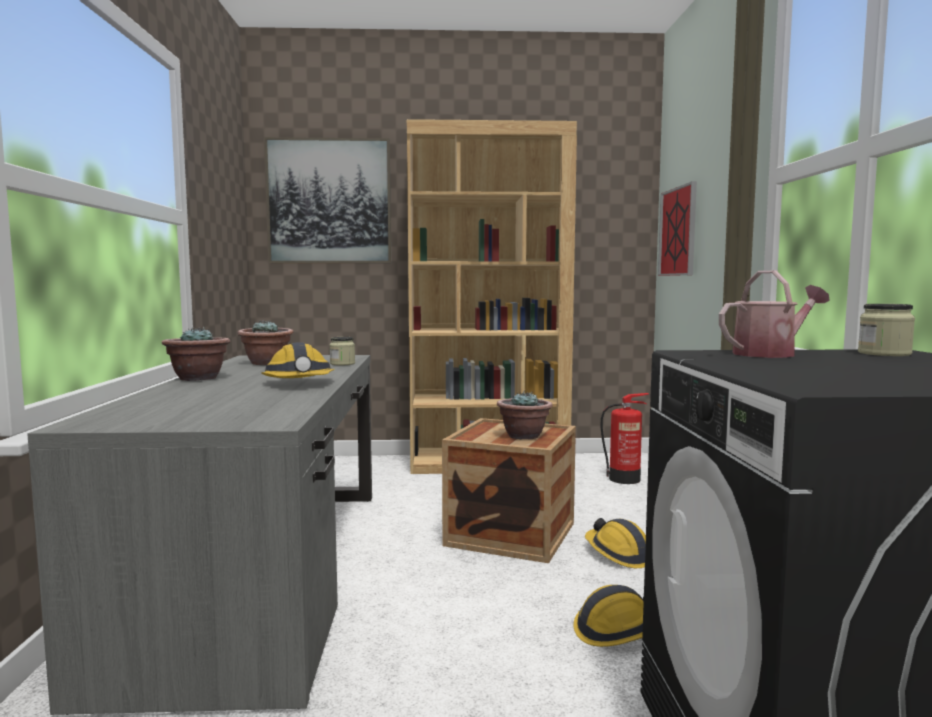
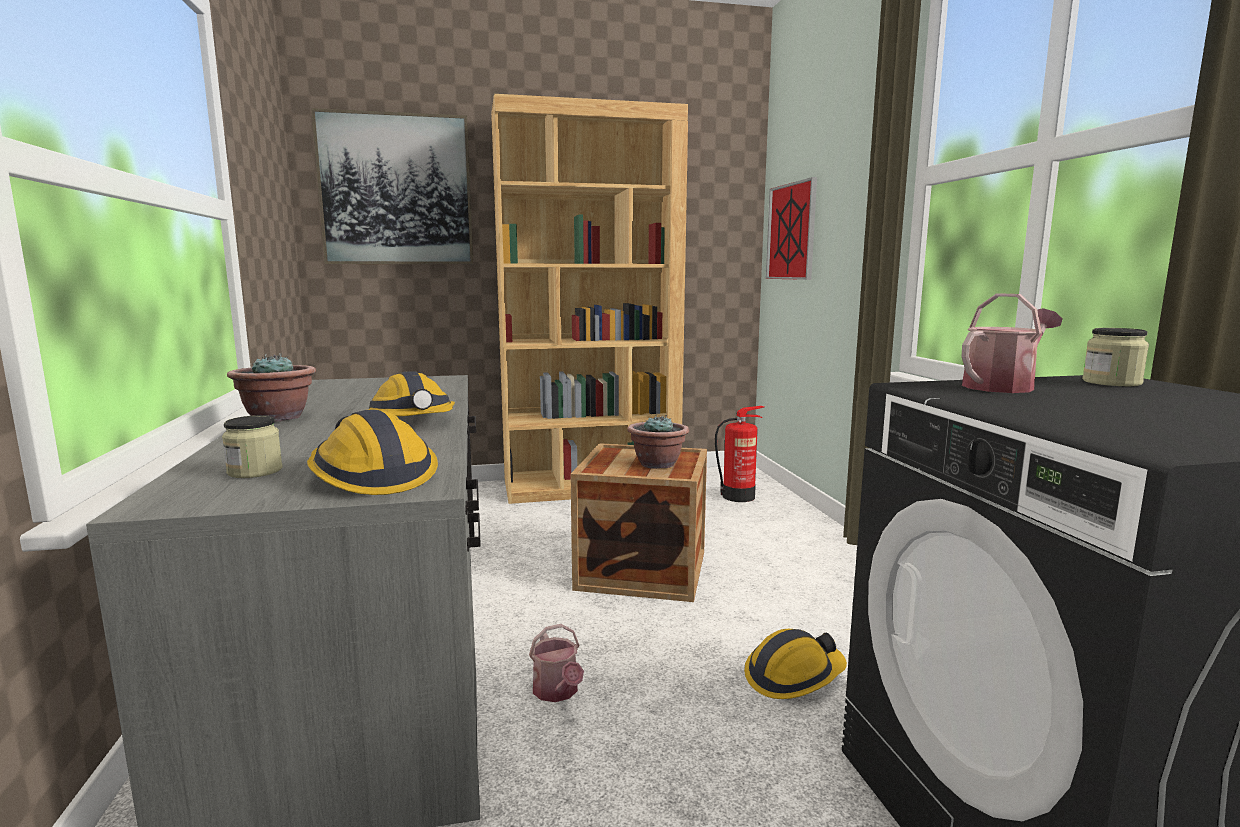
camera: 10 degrees left, 5 degrees up
potted plant [237,320,293,365] -> none
jar [330,337,355,365] -> jar moved to [222,415,282,478]
hard hat [585,518,646,568] -> hard hat moved to [307,410,438,495]
none -> watering can [529,624,584,702]

